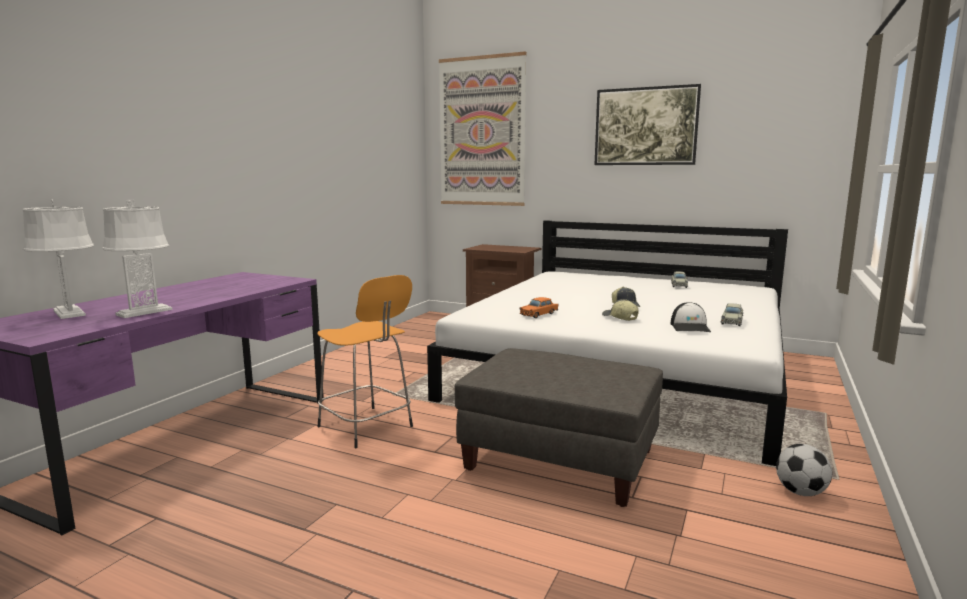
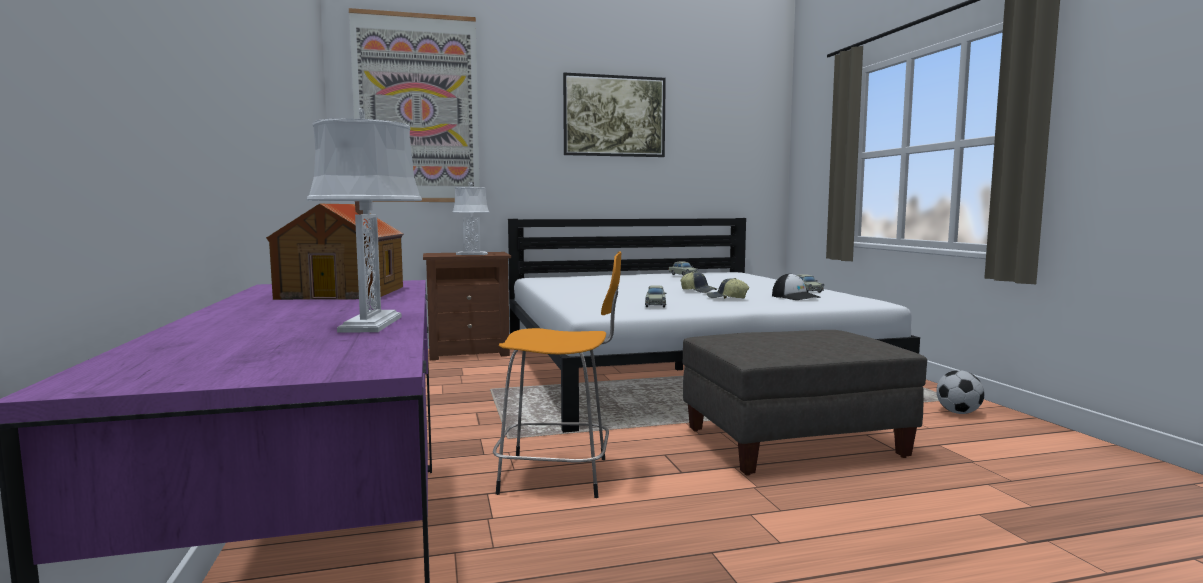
camera: 40 degrees left, 5 degrees down
white table lamp [22,199,94,319] -> white table lamp moved to [453,182,489,255]
orange toy car [519,297,558,318] -> beige toy car [645,285,667,307]
none -> toy house [266,201,404,300]

